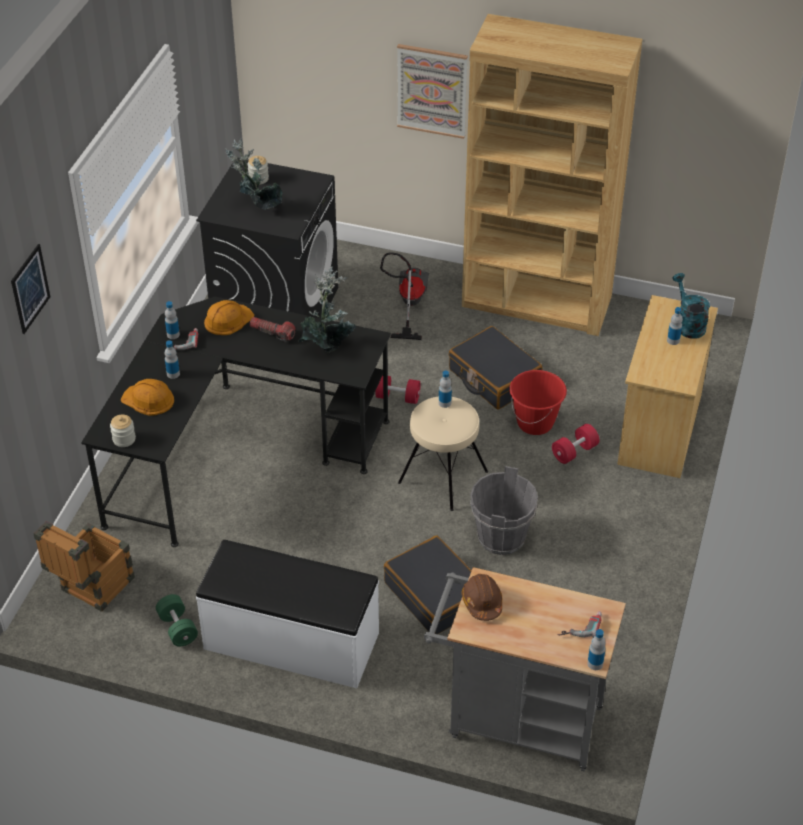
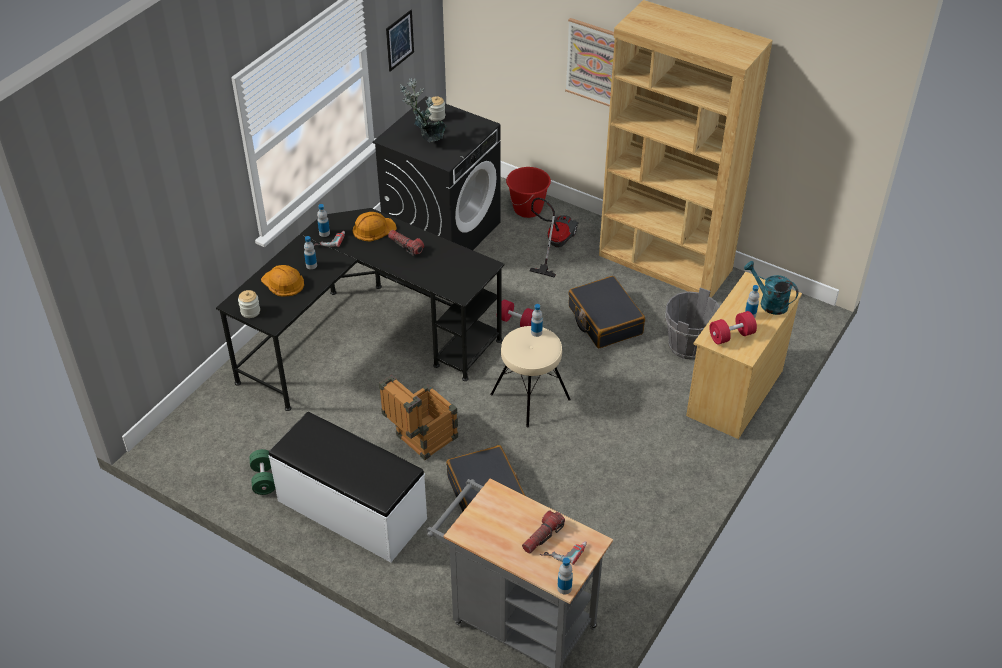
camera: 15 degrees right, 0 degrees up
picture [11,244,50,334] -> picture moved to [386,10,414,72]
crate [33,521,135,612] -> crate moved to [379,375,458,460]
potted plant [298,266,357,353] -> none
brown hard hat [462,574,502,621] -> none
grey bucket [470,466,538,555] -> grey bucket moved to [665,287,720,360]
red bucket [509,370,567,435] -> red bucket moved to [506,167,551,218]
red dumbbell [552,424,599,464] -> red dumbbell moved to [709,311,757,345]
turquoise watering can [672,273,710,339] -> turquoise watering can turned 45 degrees counterclockwise [744,261,799,315]
none -> flashlight [522,511,565,553]

